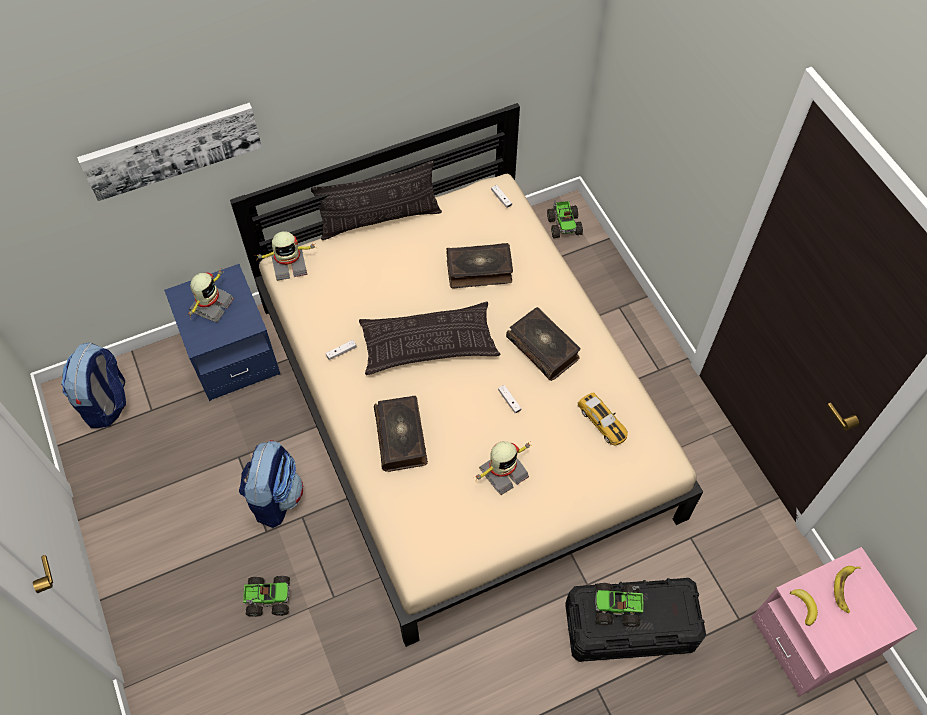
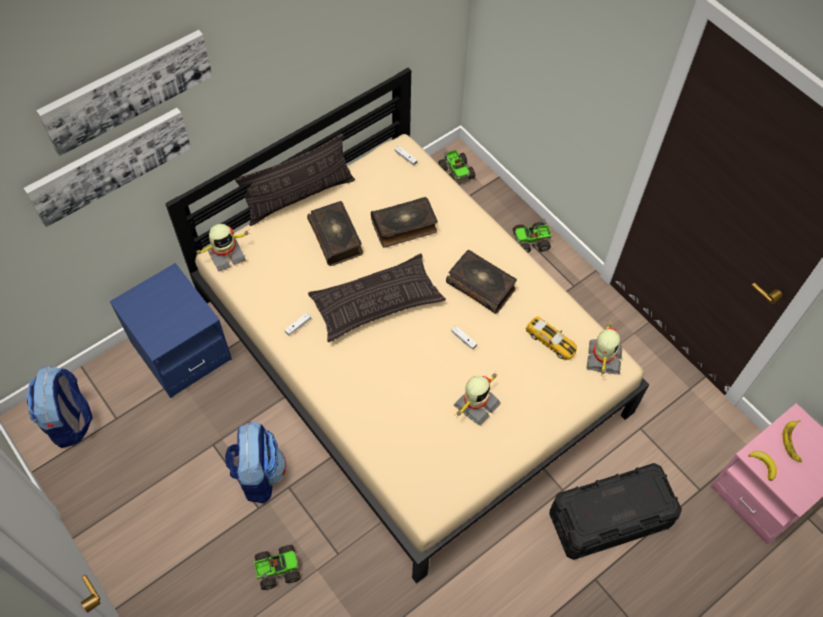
camera: 15 degrees left, 0 degrees up
toy robot [186,268,234,322] -> toy robot moved to [586,320,622,377]
book [374,396,428,472] -> book moved to [307,201,363,266]
toy truck [595,583,643,627] -> toy truck moved to [513,218,551,253]
none -> picture [36,30,213,156]

